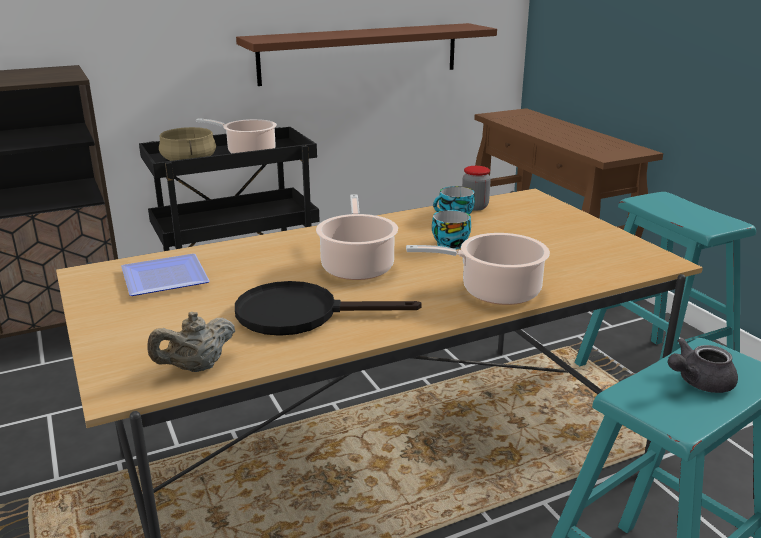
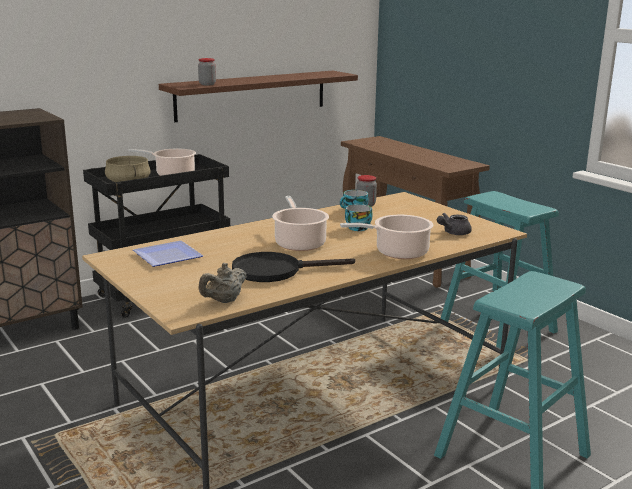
camera: 10 degrees left, 5 degrees down
grey teapot [668,338,738,393] -> grey teapot moved to [437,213,472,235]
none -> jar [198,58,216,85]

